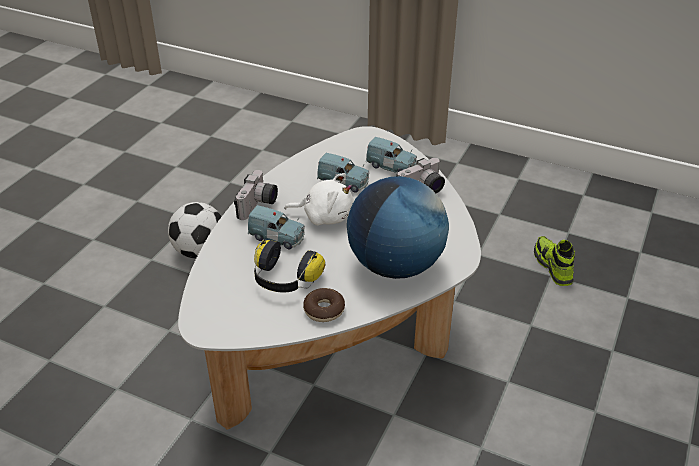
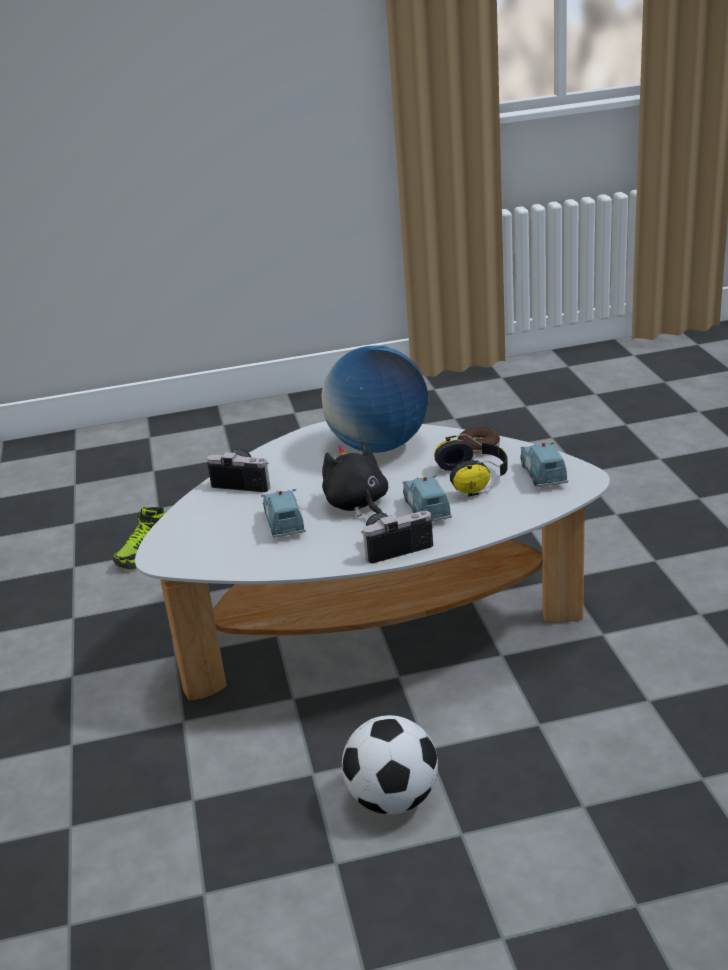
camera: 125 degrees left, 10 degrees down
white plush toy [284,173,354,225] -> black plush toy [322,441,388,517]
blue toy car [366,137,417,172] -> blue toy car moved to [520,442,568,487]

